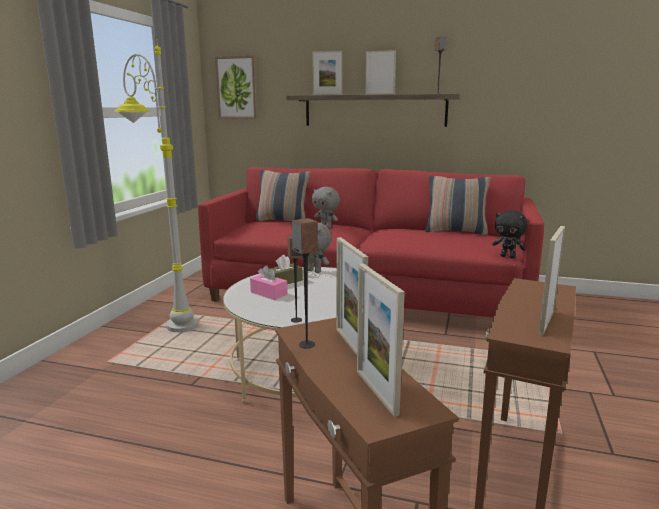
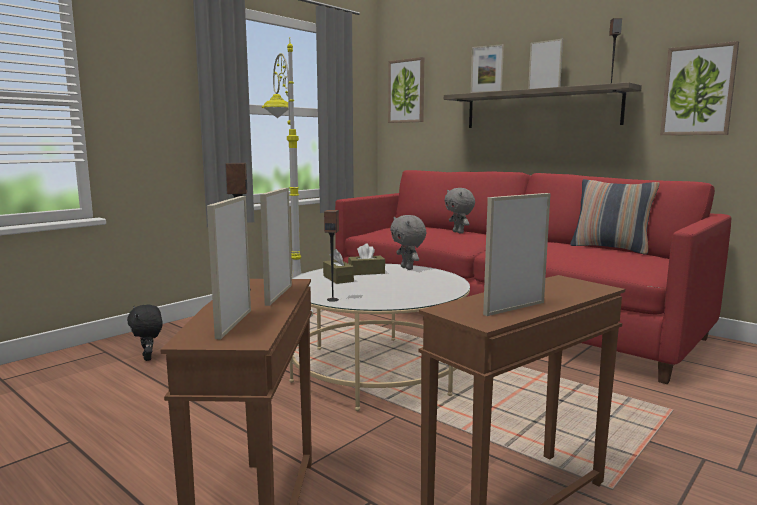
camera: 25 degrees right, 5 degrees down
pink tissue box [250,266,288,300] -> brown tissue box [323,249,354,284]
pillow [255,170,310,221] -> none
black plush toy [492,210,527,259] -> black plush toy moved to [127,305,163,361]
none -> picture [660,41,739,135]

